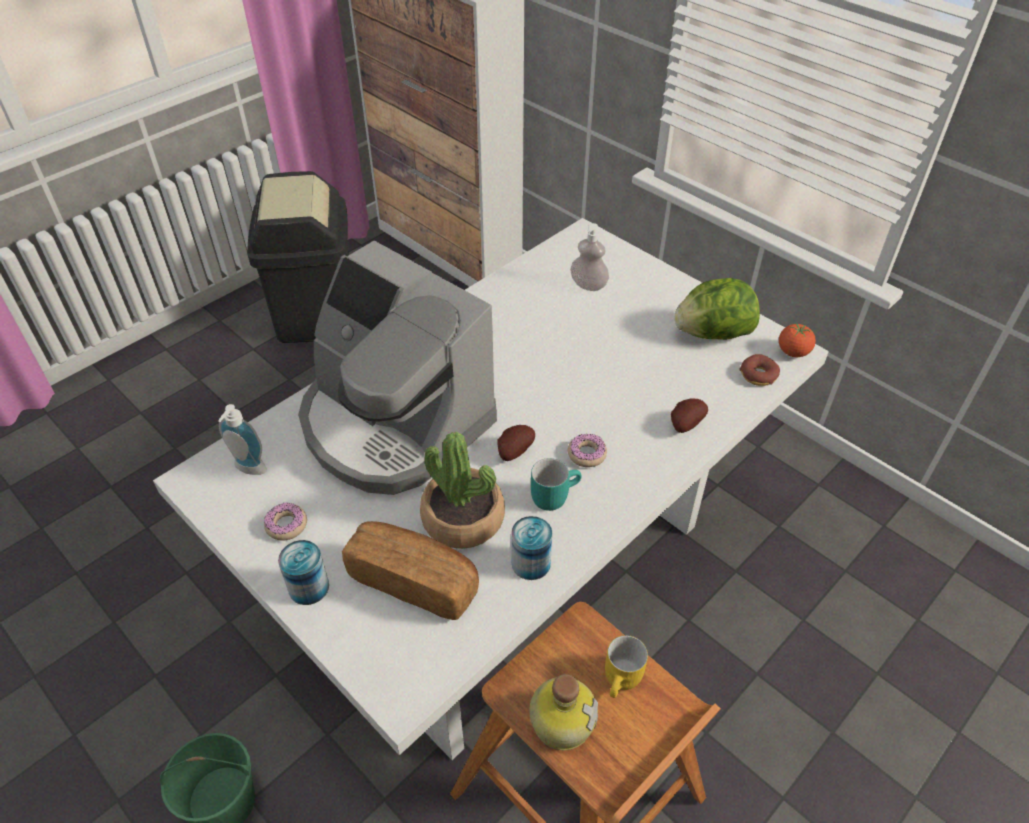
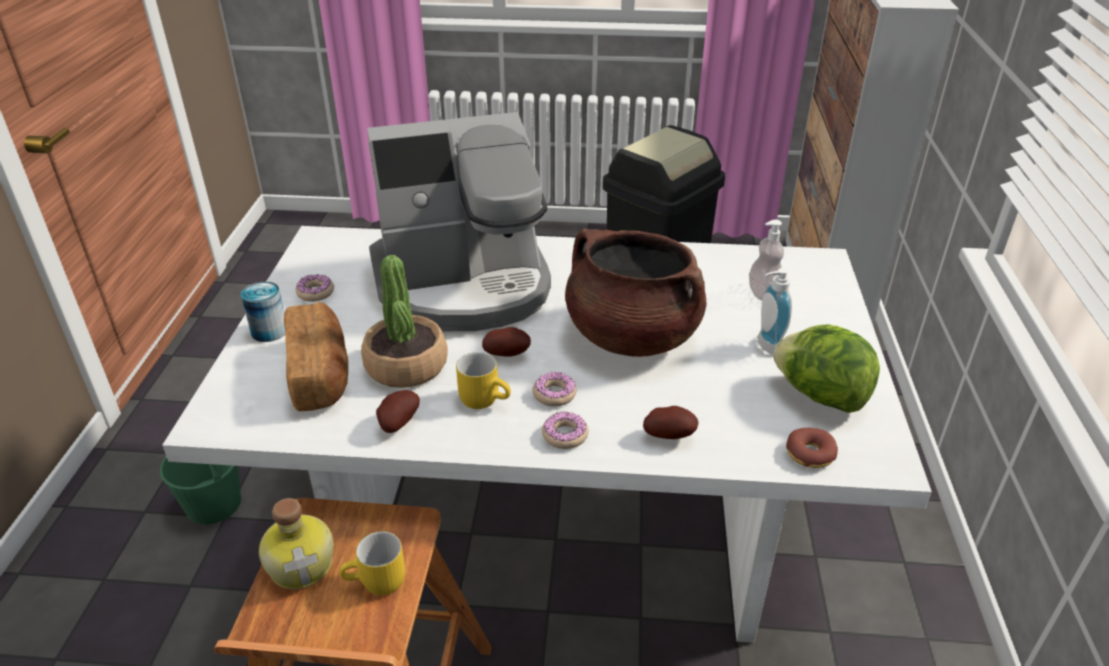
camera: 50 degrees right, 10 degrees down
soap dispenser [218,404,267,475] -> soap dispenser moved to [757,268,792,355]
coffee machine [298,241,497,495] -> coffee machine turned 105 degrees counterclockwise [367,112,551,331]
can [511,516,552,580] -> potato [376,390,420,433]
turquoise mug [531,458,582,511] -> yellow mug [456,352,511,409]
tomato [779,323,816,357] -> none
none -> donut [542,411,589,449]
none -> brown cooking pot [565,229,707,357]

